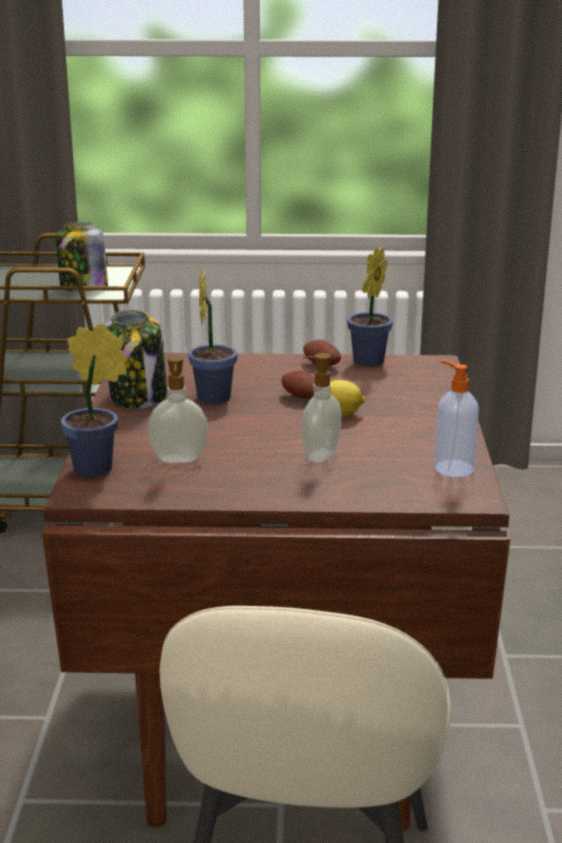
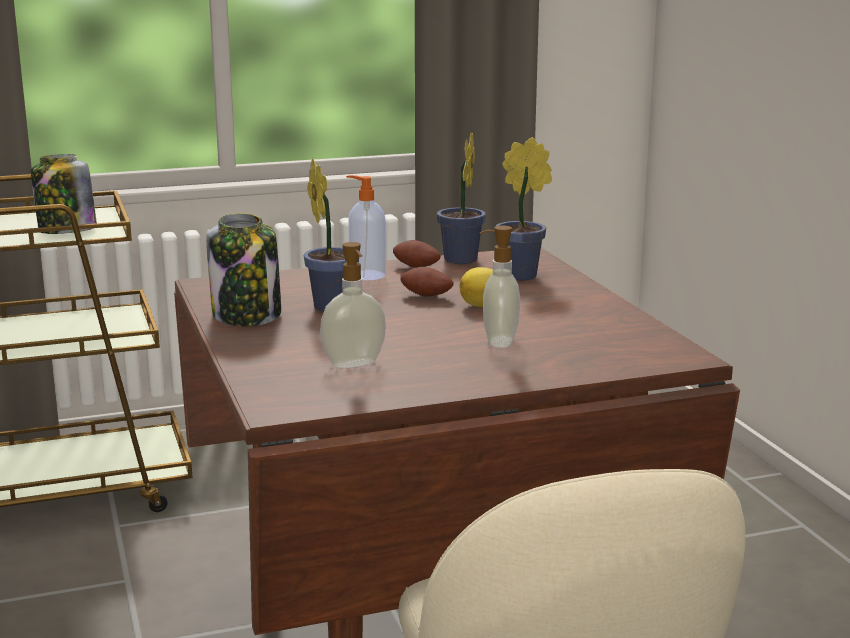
camera: 20 degrees left, 5 degrees down
potted plant [61,323,128,477] -> potted plant moved to [496,137,552,281]
soap dispenser [435,360,479,477] -> soap dispenser moved to [346,175,386,281]

